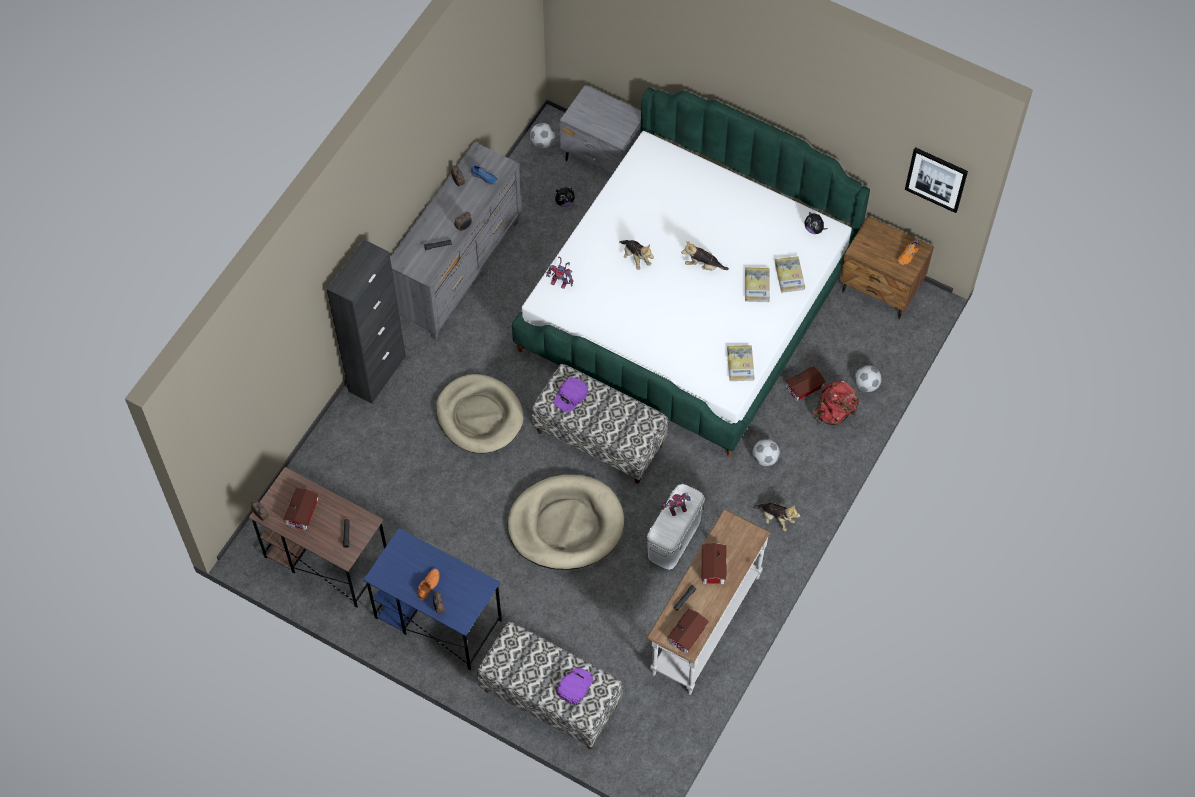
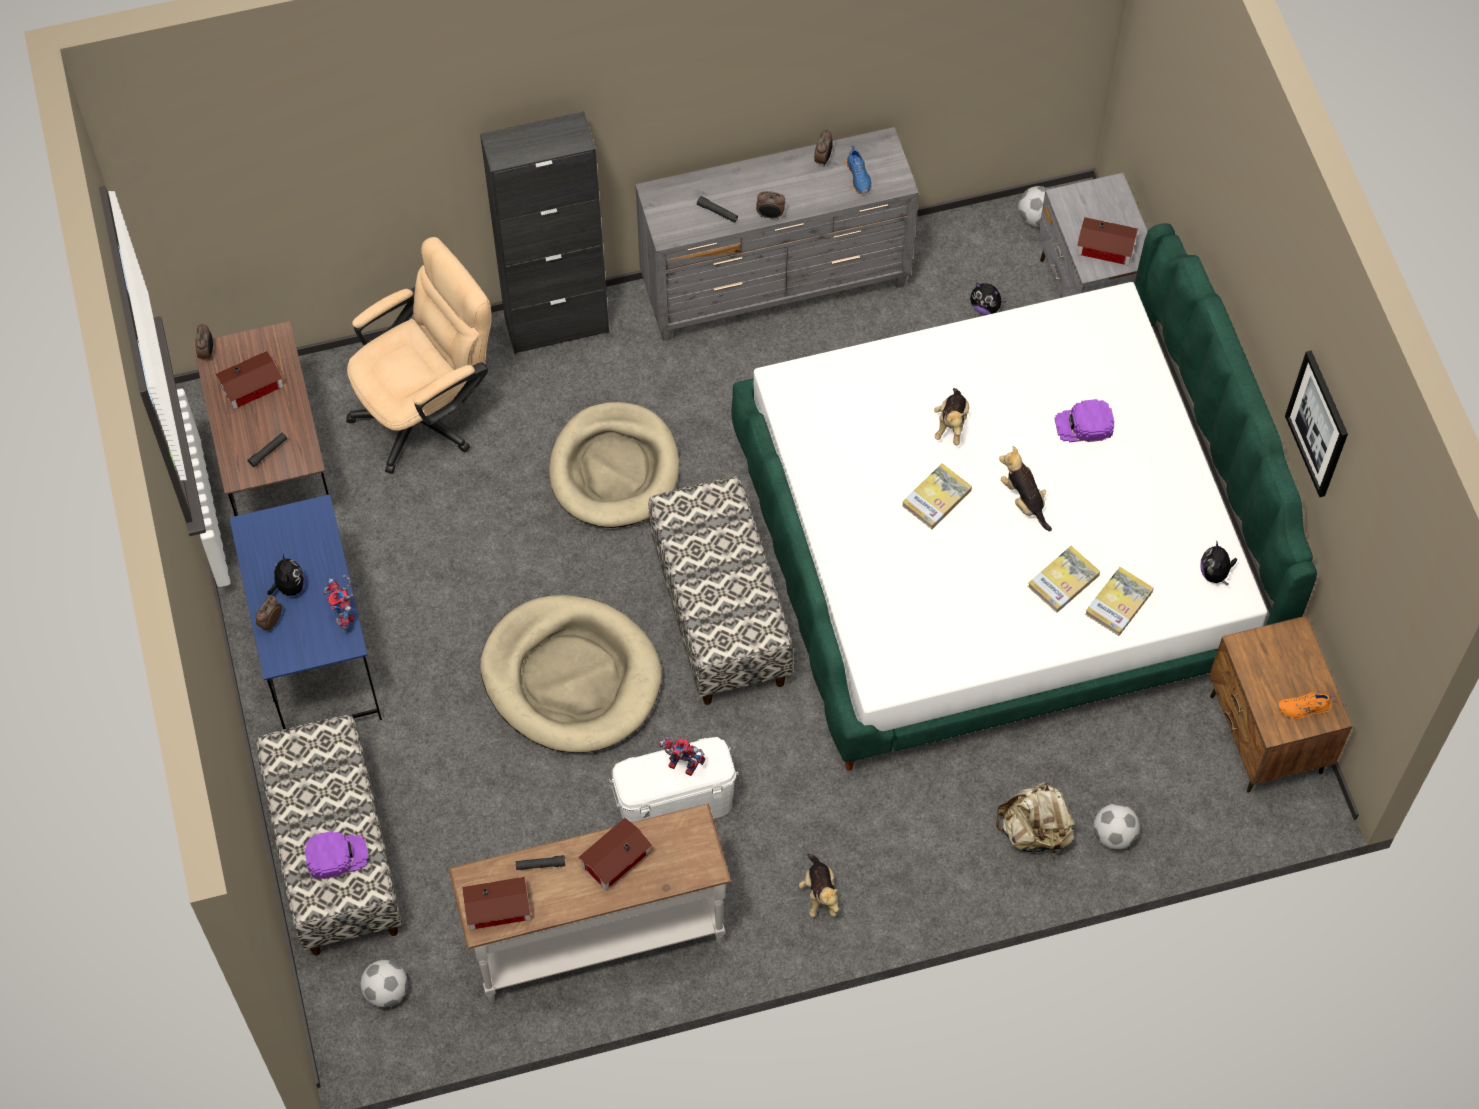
camera: 45 degrees right, 0 degrees up
orange shoe [418,569,440,600] -> plush toy [267,554,304,596]
toy robot [546,257,573,289] -> toy robot moved to [323,575,354,630]
purple cap [553,377,588,413] -> purple cap moved to [1054,399,1114,442]
book [727,345,754,381] -> book moved to [902,463,972,529]
football [753,439,780,466] -> football moved to [360,960,408,1007]
toy house [785,366,826,401] -> toy house moved to [1077,217,1138,265]
red backpack [813,381,859,425] -> beige backpack [996,782,1076,857]
picture [905,147,968,213] -> picture moved to [1285,351,1348,497]
none -> beige office chair [346,237,492,474]

